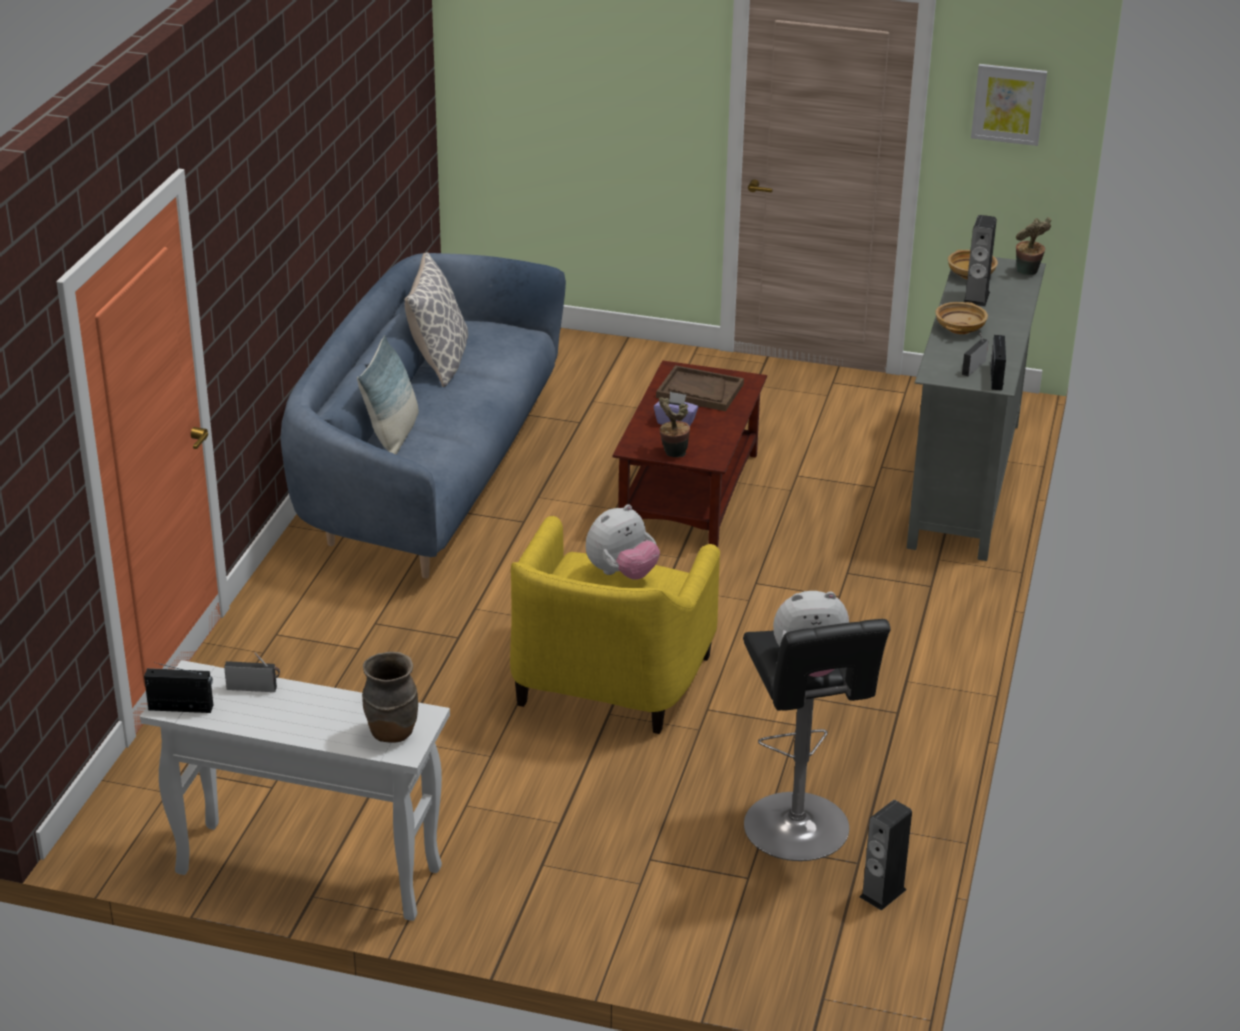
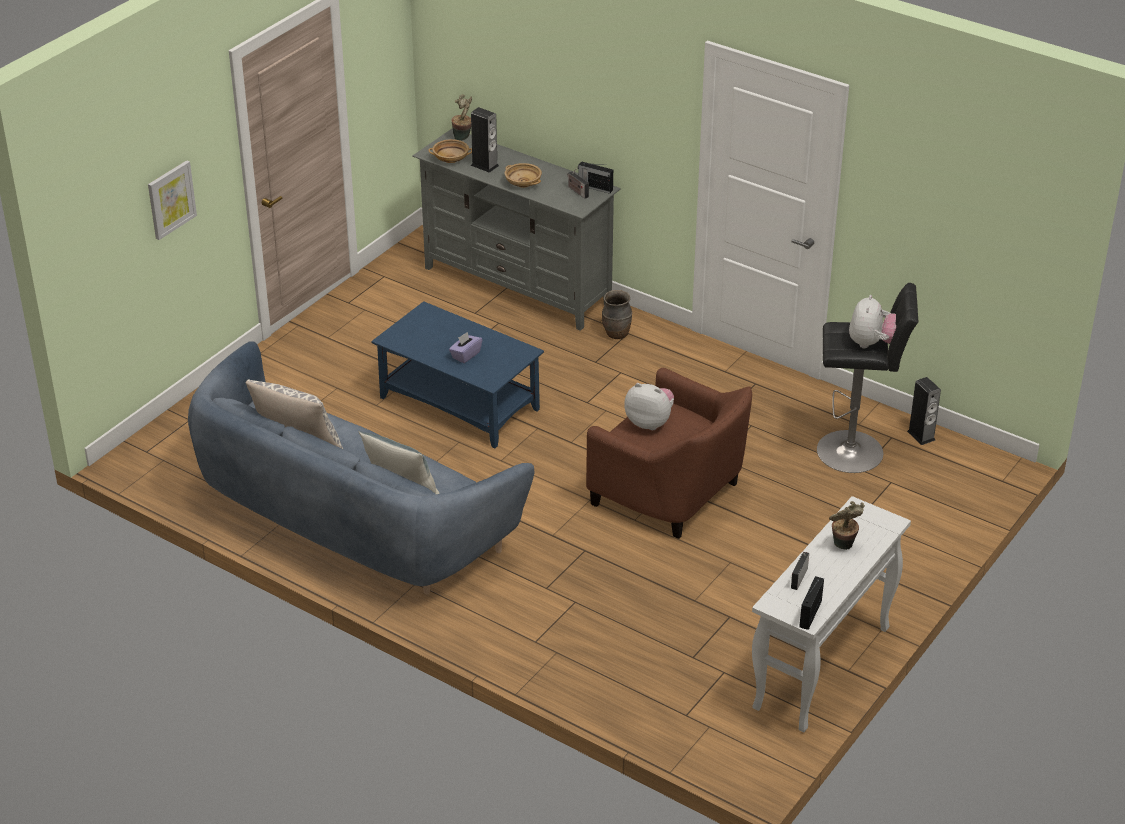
camera: 70 degrees left, 5 degrees up
brown vase [362,652,418,743] -> brown vase moved to [602,290,632,339]
yellow armchair [510,516,720,734] -> brown armchair [586,368,752,539]
plush toy [586,504,660,580] -> plush toy turned 45 degrees counterclockwise [624,383,674,430]
brown coffee table [613,361,767,547] -> blue coffee table [371,301,544,449]
brown tray [656,365,744,411] -> none
potted plant [659,397,690,457] -> potted plant moved to [829,501,865,550]
picture [971,64,1047,146] -> picture moved to [148,160,197,240]

